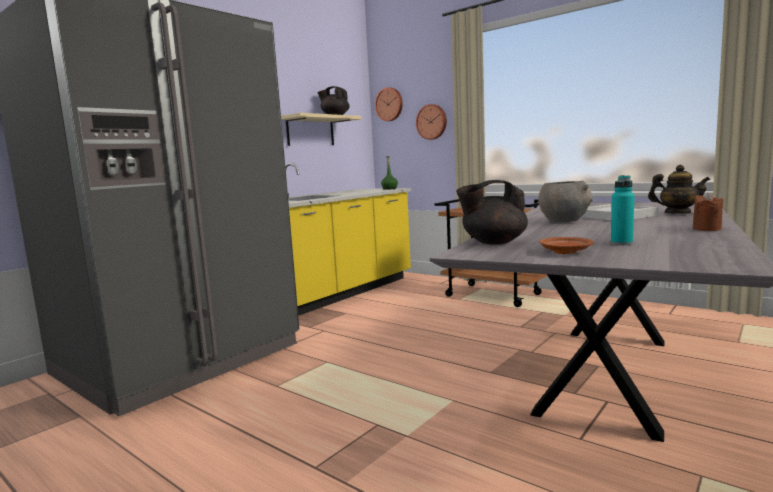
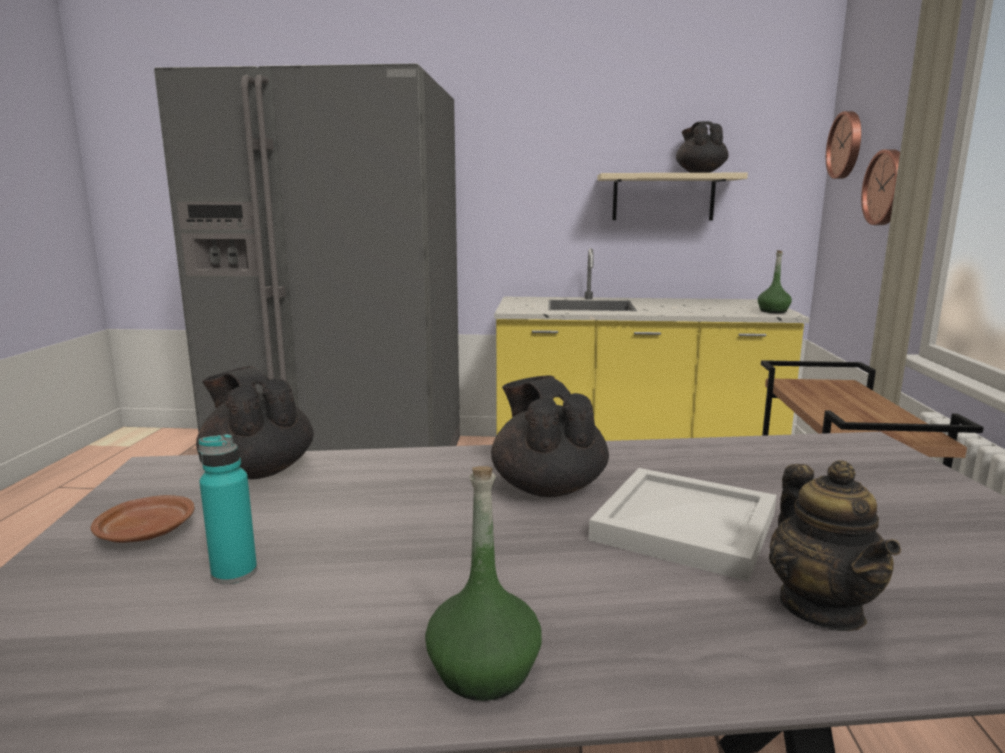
camera: 55 degrees right, 5 degrees up
grey bowl [538,181,593,222] -> black teapot [491,375,609,497]
brown candle [693,193,723,231] -> green bottle [425,466,542,701]

